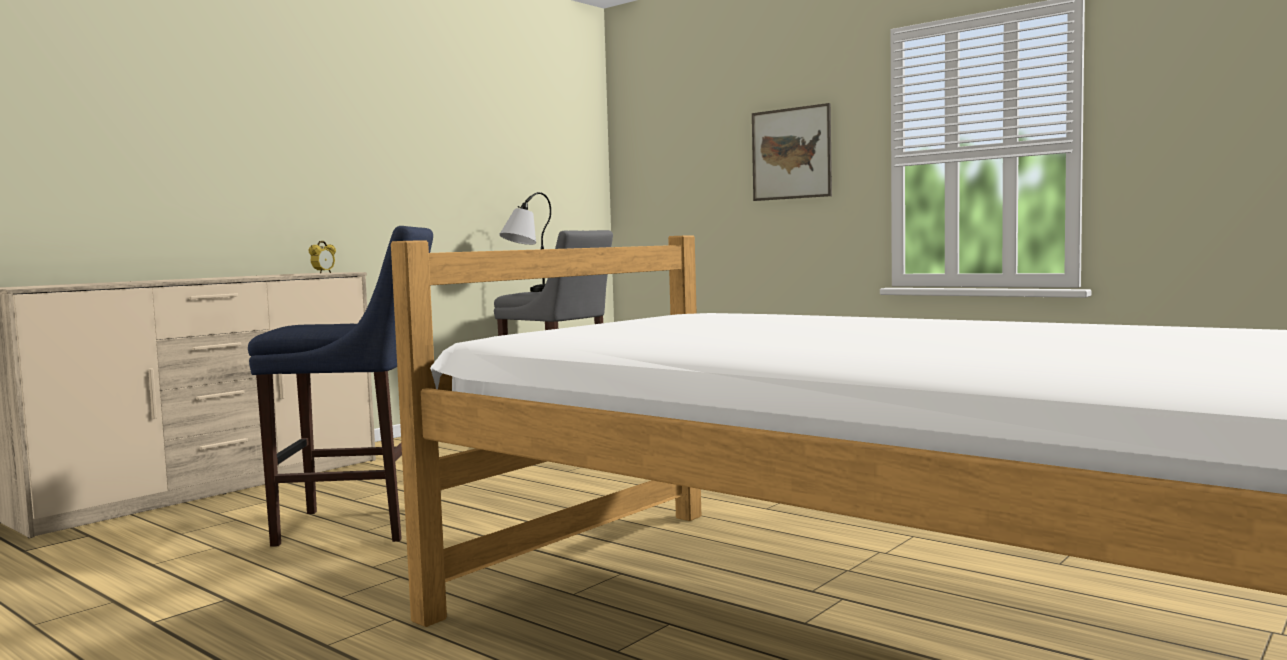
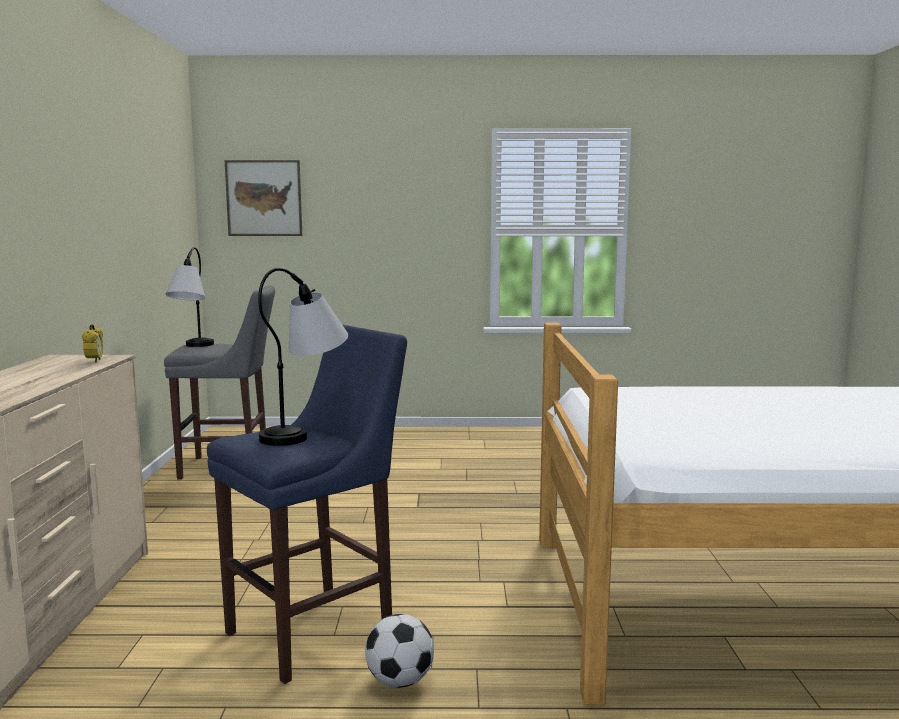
camera: 40 degrees left, 5 degrees up
picture [752,103,832,201] -> picture moved to [225,160,302,236]
none -> table lamp [258,268,348,446]
none -> football [365,614,434,688]

